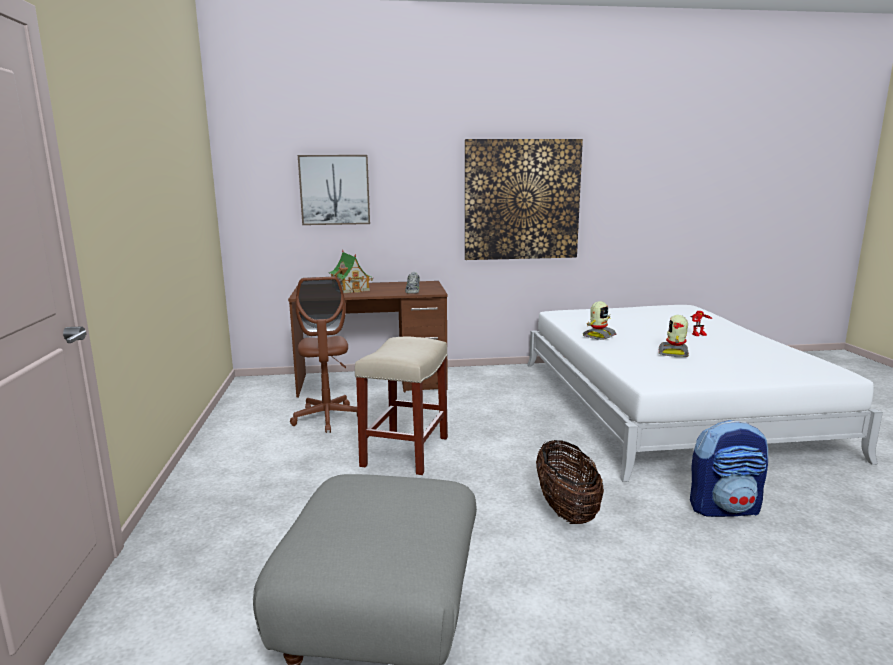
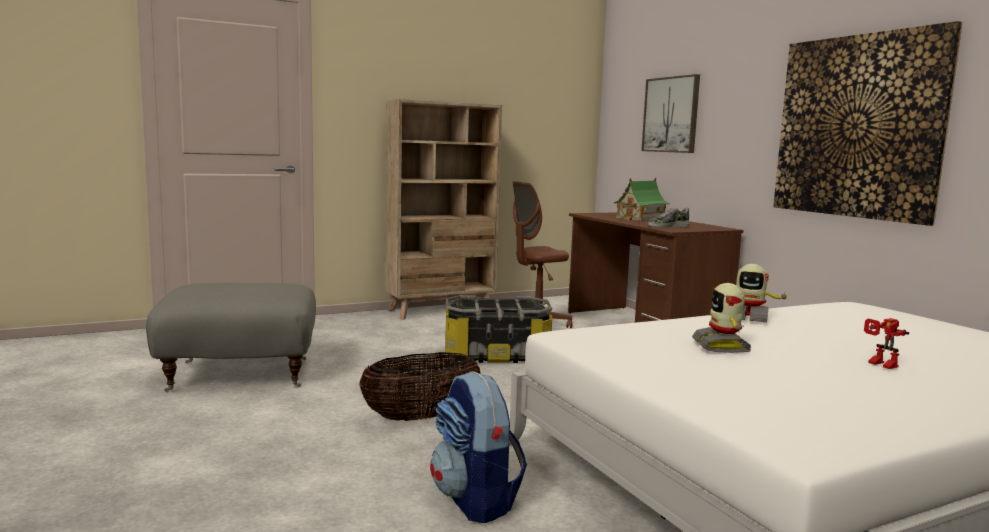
camera: 70 degrees right, 5 degrees down
beige stool [355,337,448,475] -> storage box [445,295,552,363]
toy robot [659,315,689,357] -> toy robot turned 90 degrees counterclockwise [692,283,751,353]
none -> beige bookcase [385,99,502,320]

